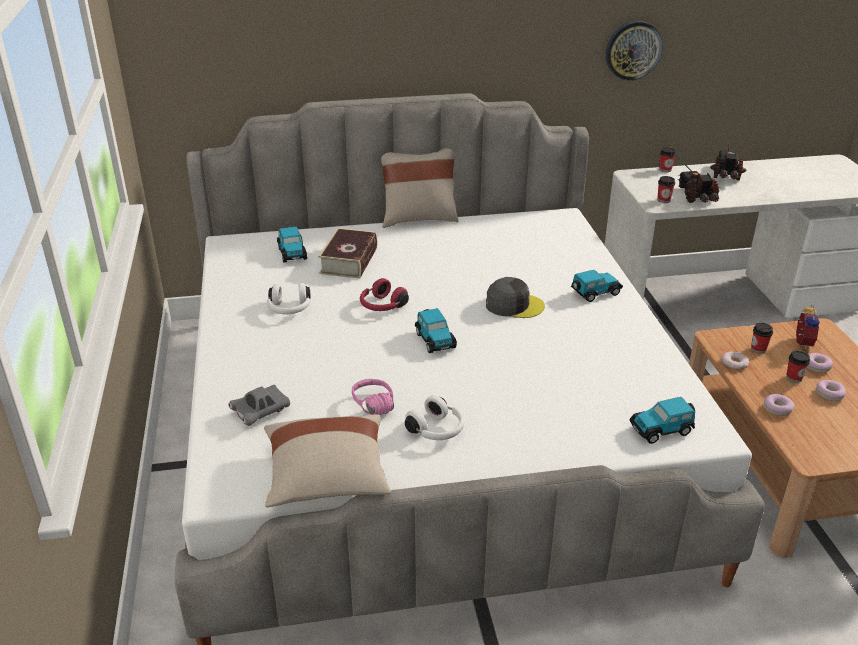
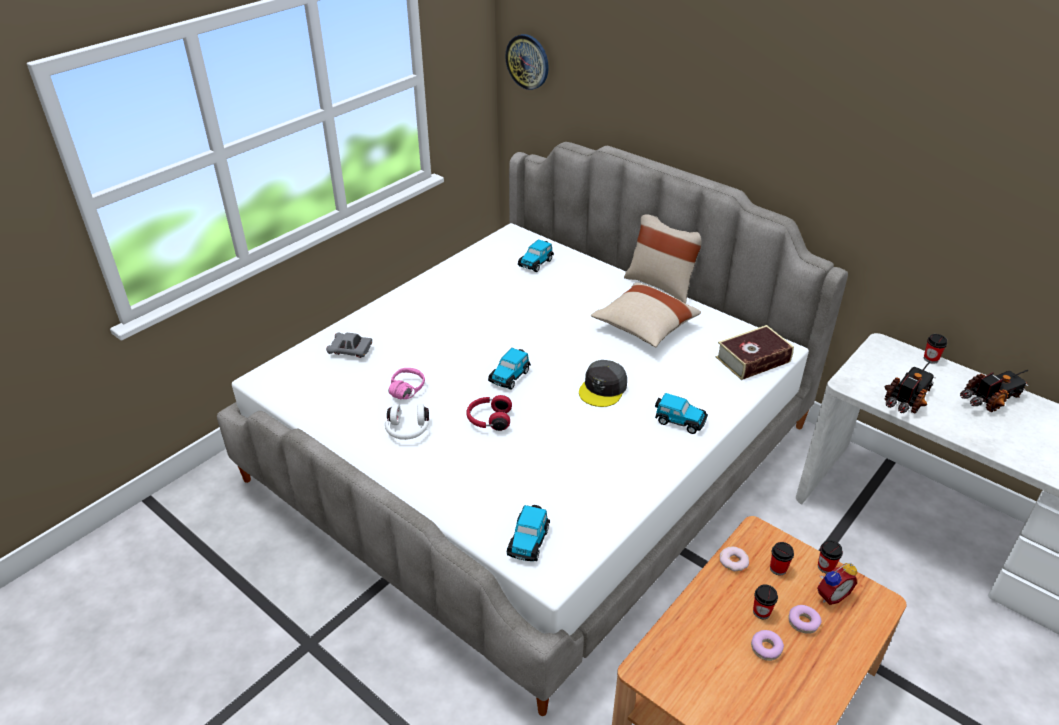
camera: 50 degrees right, 5 degrees up
beige pillow [264,415,391,507] -> beige pillow moved to [591,282,701,347]
white headphones [267,283,311,314] -> none
book [318,228,377,279] -> book moved to [716,325,794,380]
red headphones [360,278,409,311] -> red headphones moved to [466,395,512,431]
grey cap [486,277,545,318] -> grey cap turned 60 degrees clockwise [579,360,627,407]
wall clock [606,21,663,81] -> wall clock moved to [505,34,549,90]
toy car [629,397,695,444] -> toy car turned 105 degrees counterclockwise [507,505,550,561]
cup [657,176,675,203] -> cup moved to [818,540,843,573]
donut [764,394,794,416] -> none

